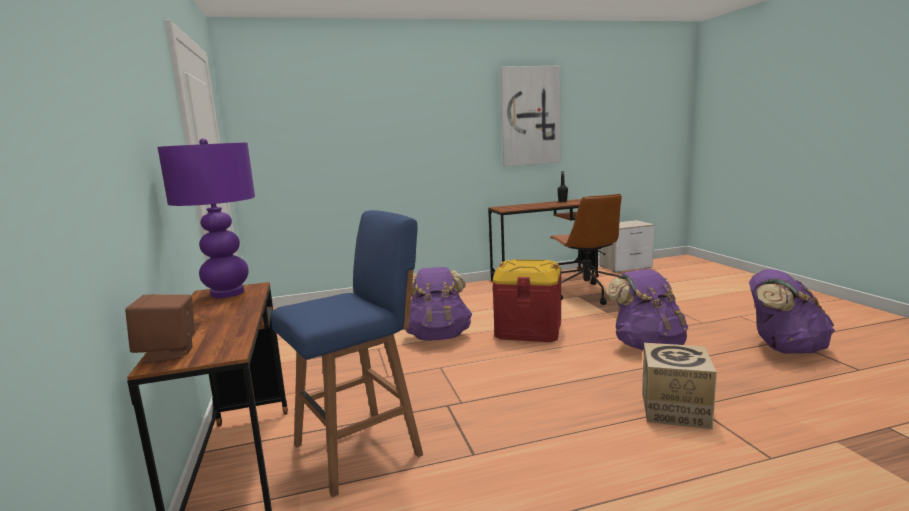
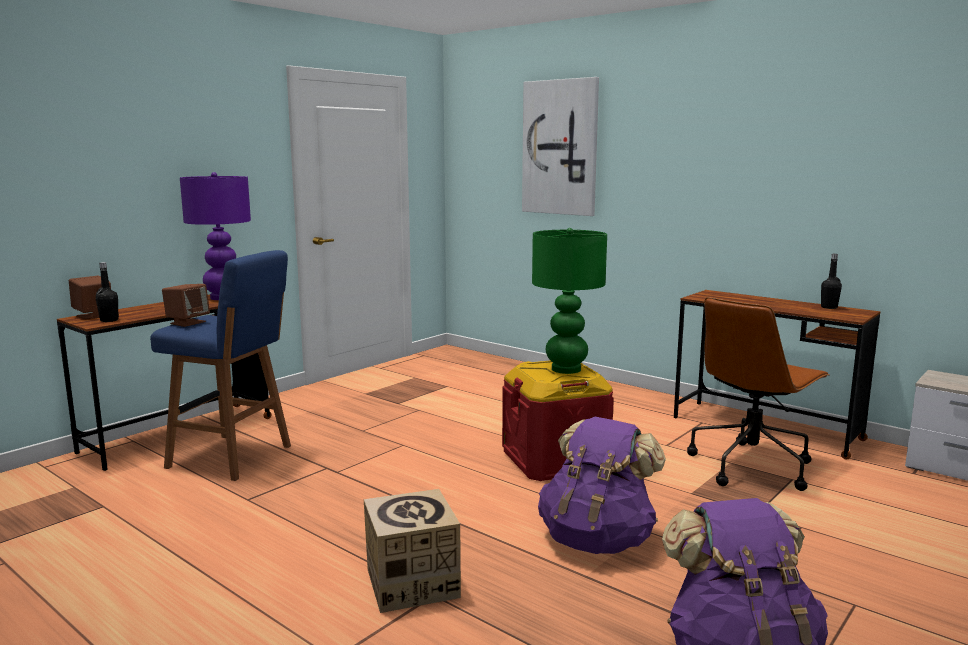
camera: 55 degrees right, 0 degrees up
purple backpack [406,267,472,341] -> none
picture [500,66,561,166] -> picture moved to [522,77,599,216]
none -> black bottle [95,262,119,322]
none -> brown speaker [162,284,210,327]
none -> green table lamp [532,228,607,374]

